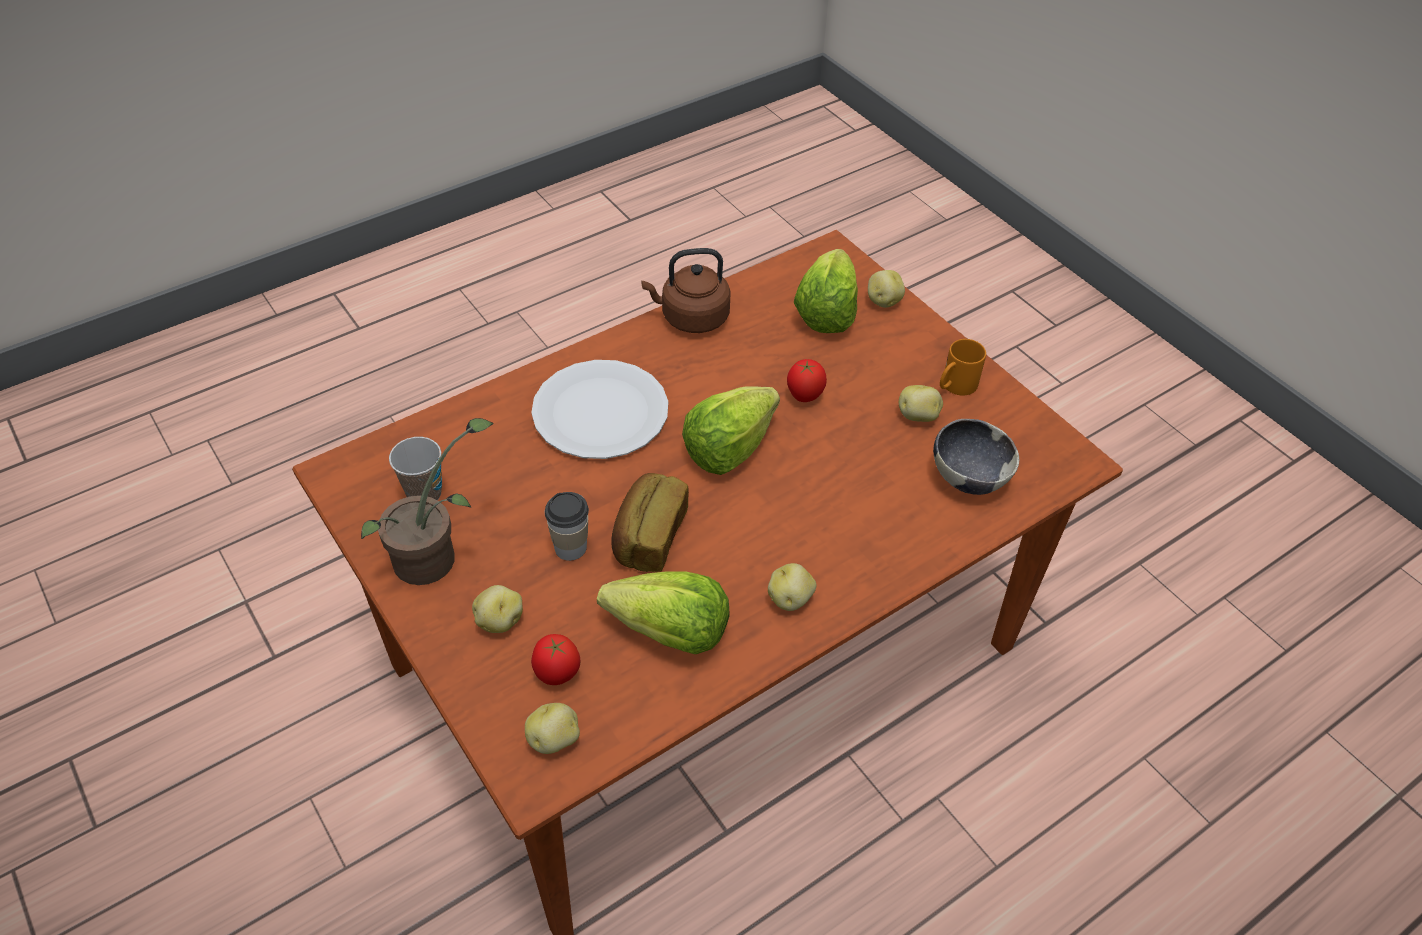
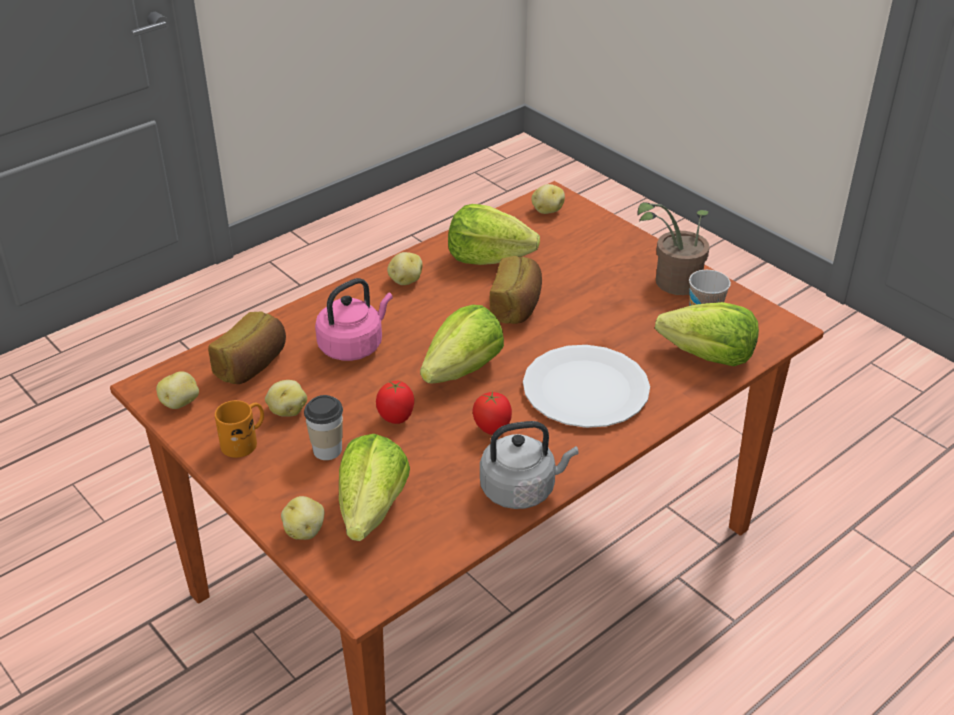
camera: 175 degrees right, 10 degrees down
potato [472,585,523,633] -> potato moved to [156,371,199,409]
tomato [531,634,580,685] -> tomato moved to [473,391,512,435]
cup [545,492,589,561] -> cup moved to [304,395,343,460]
brown kettle [641,248,731,333] -> grey kettle [480,421,579,509]
bowl [933,419,1019,495] -> bread [208,312,286,384]
none -> pink kettle [315,278,393,361]
none -> lettuce [655,302,759,366]

